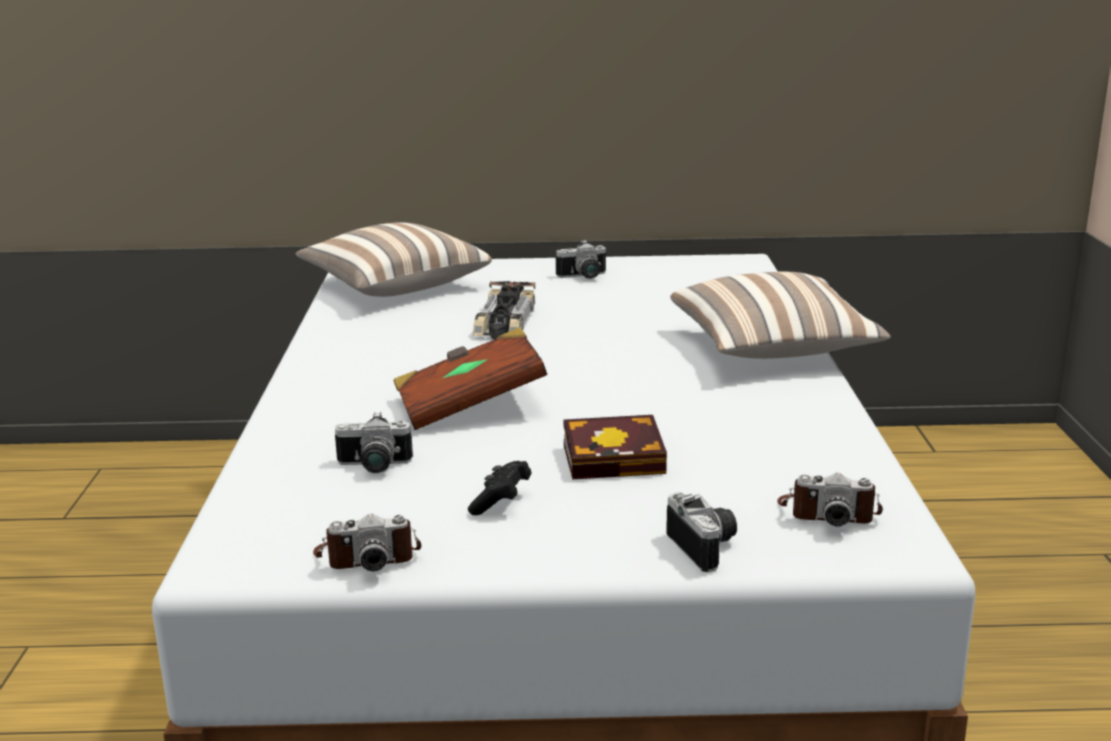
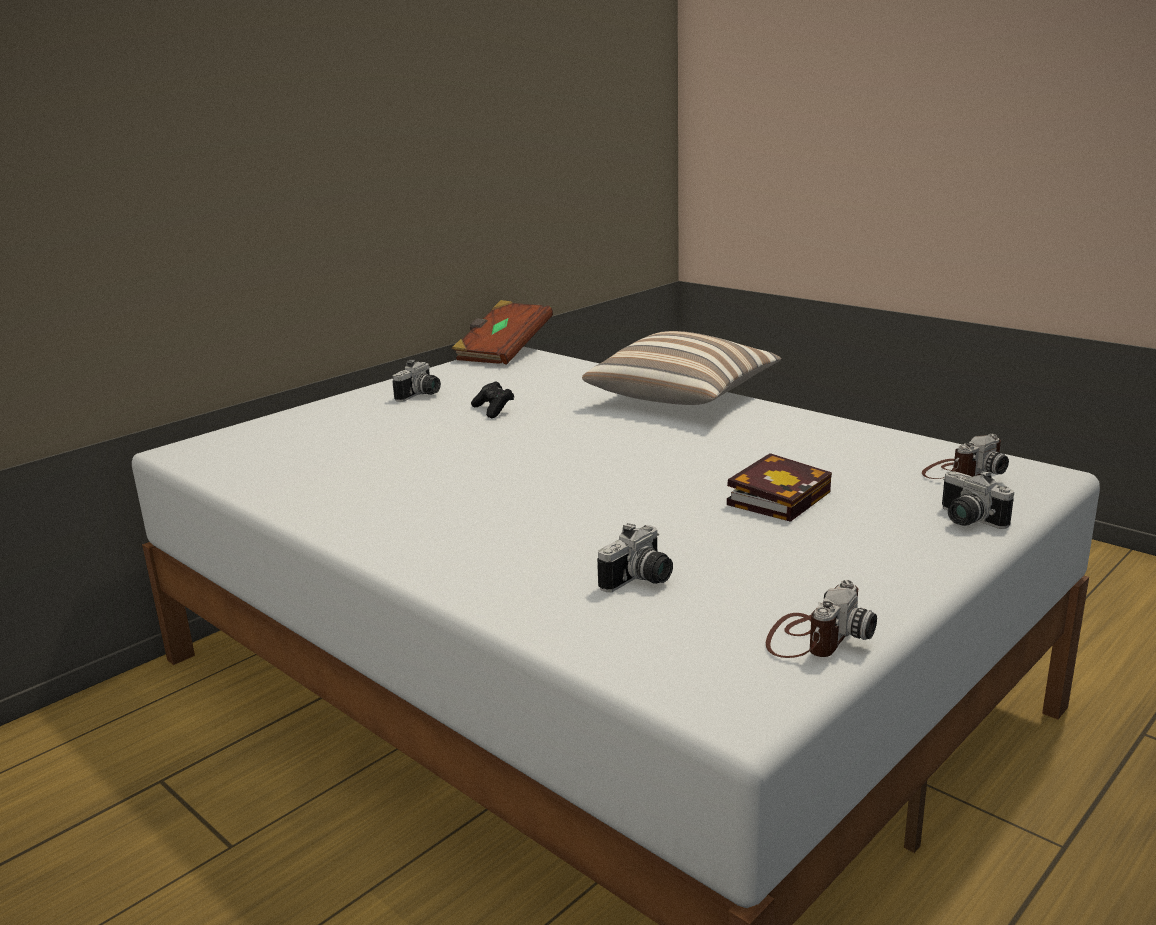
camera: 45 degrees left, 0 degrees up
pillow [295,222,492,297] -> none
brown book [394,327,547,430] -> brown book moved to [452,300,553,365]
black game controller [468,461,532,515] -> black game controller moved to [471,381,514,418]
toy car [473,281,536,340] -> none
camera [666,492,737,572] -> camera turned 150 degrees counterclockwise [942,470,1014,529]

